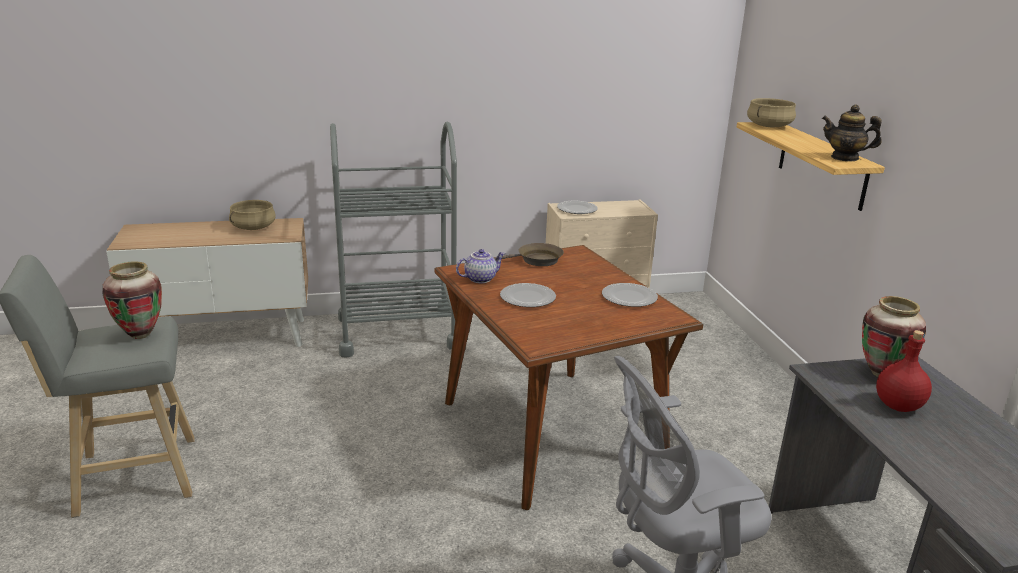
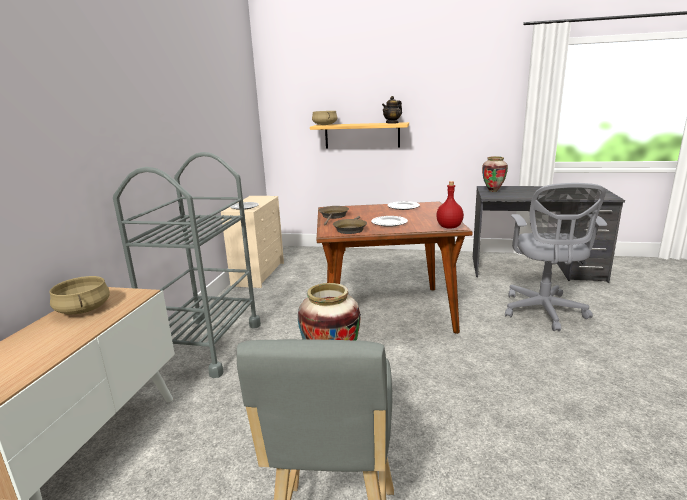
camera: 65 degrees left, 5 degrees down
teapot [456,249,505,283] -> brown frying pan [333,216,367,234]
red bottle [876,330,932,412] -> red bottle moved to [436,181,464,228]

